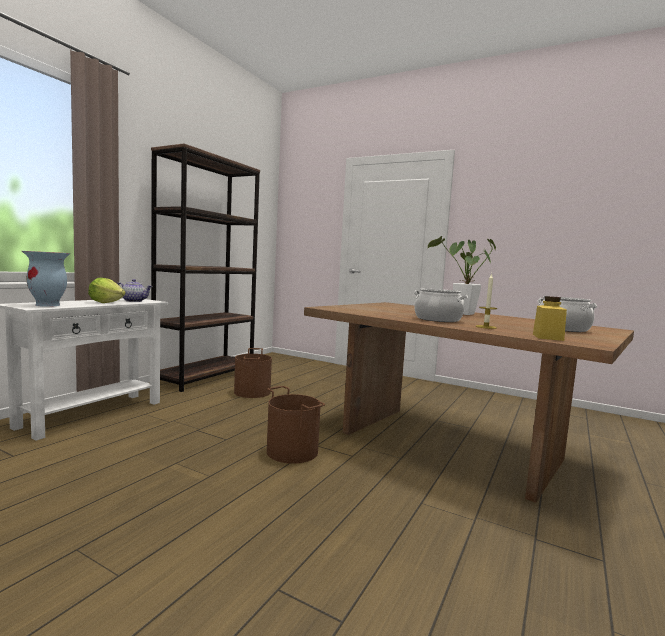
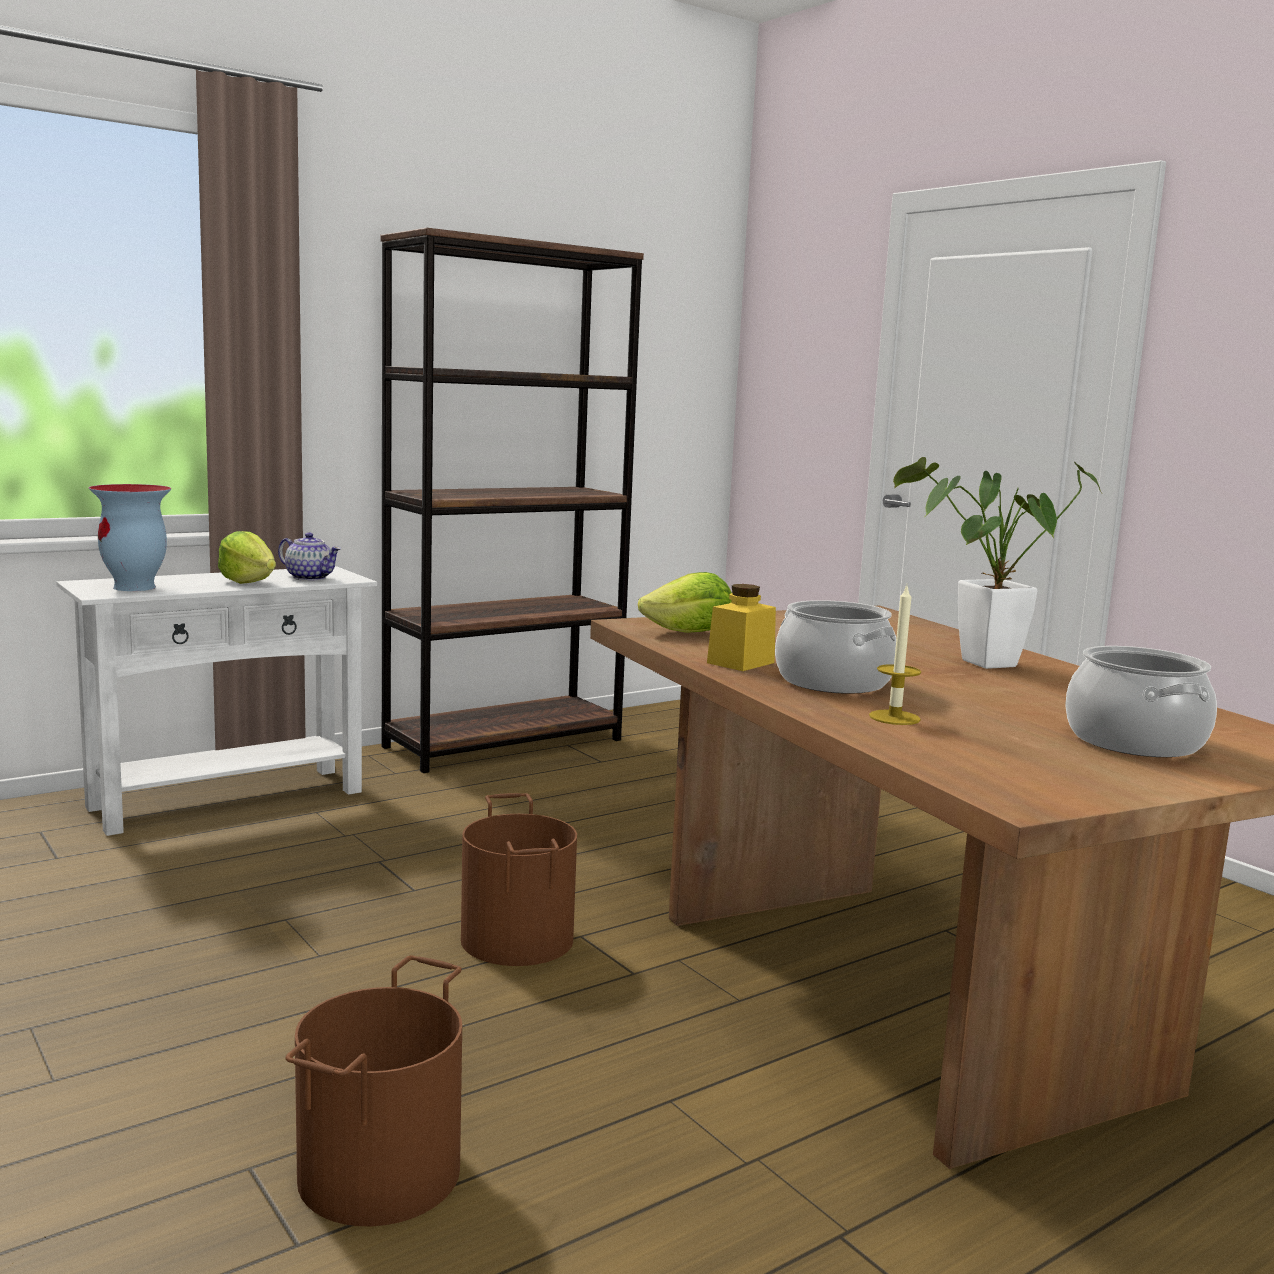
camera: 25 degrees right, 5 degrees up
brown bucket [234,348,272,398] -> brown bucket moved to [285,956,462,1226]
yellow jar [533,296,567,341] -> yellow jar moved to [707,584,776,671]
none -> lettuce [638,572,732,633]

